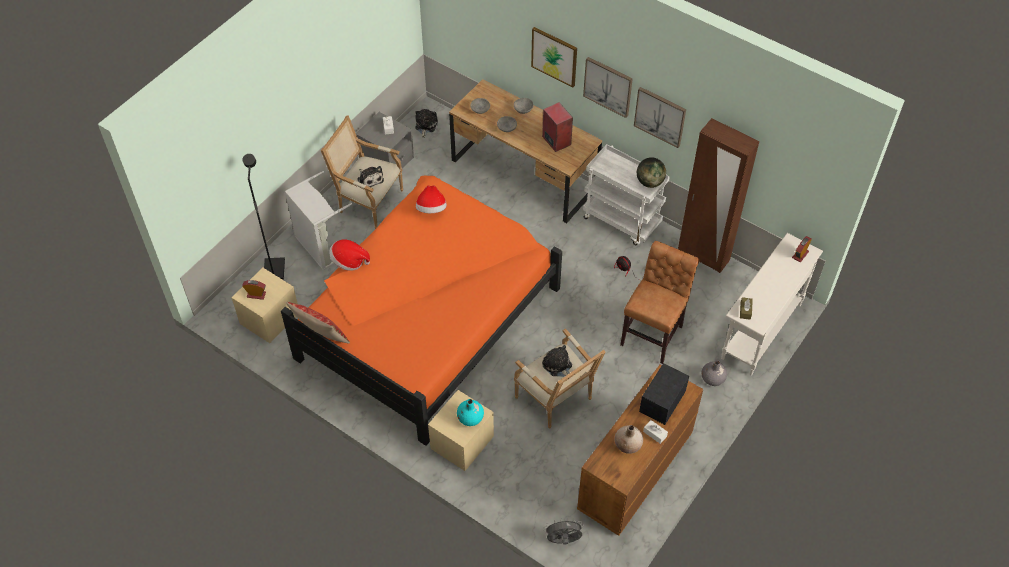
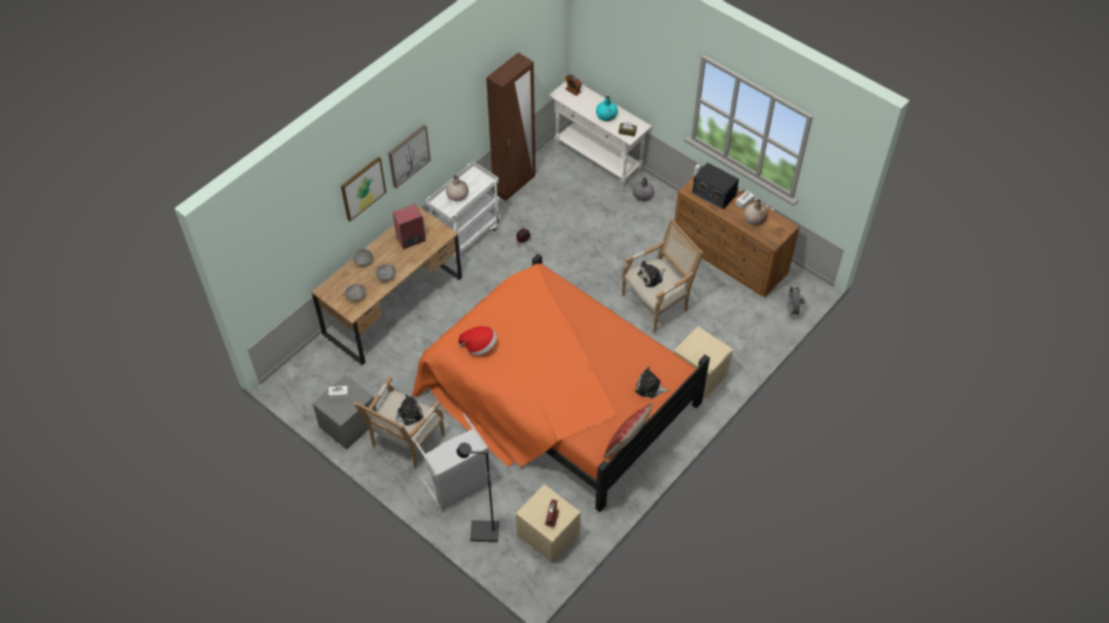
camera: 85 degrees left, 0 degrees up
hat [329,239,370,271] -> none
plush toy [415,109,438,138] -> plush toy moved to [635,366,669,398]
turquoise vase [457,399,484,426] -> turquoise vase moved to [596,96,618,121]
brown chair [620,241,699,364] -> none
picture [634,87,686,148] -> none
globe [637,157,666,188] -> none
none -> beige vase [446,175,468,201]

